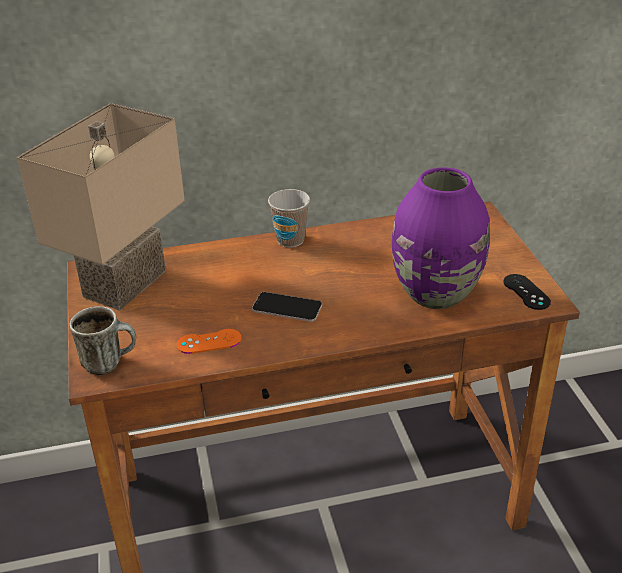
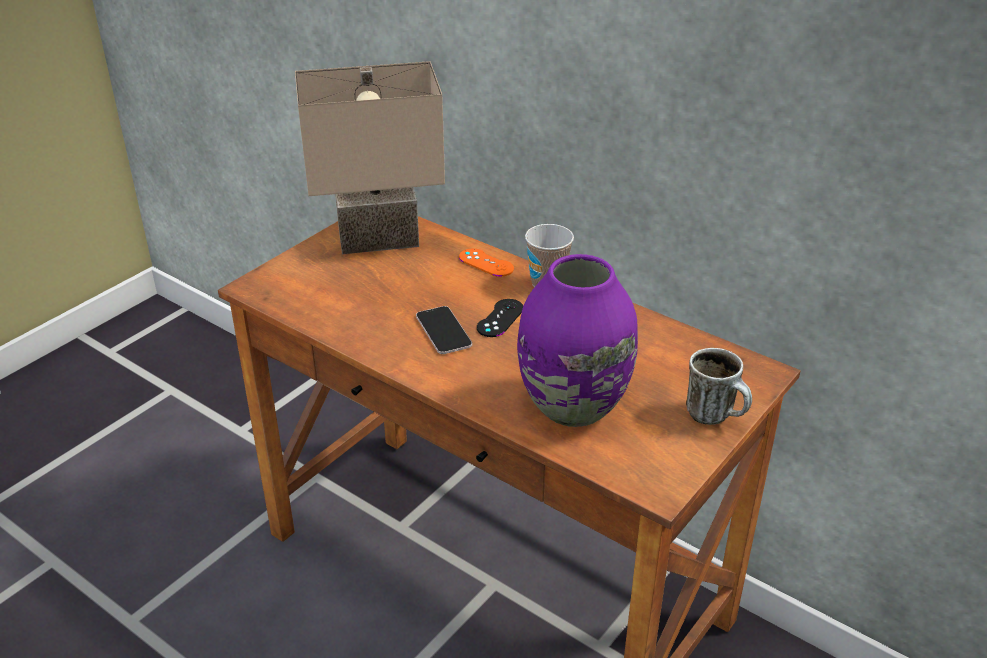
camera: 50 degrees right, 0 degrees up
mug [69,306,136,375] -> mug moved to [686,348,752,425]
orange game controller [177,329,241,354] -> orange game controller moved to [459,248,514,277]
black game controller [503,274,551,310] -> black game controller moved to [477,299,523,337]

